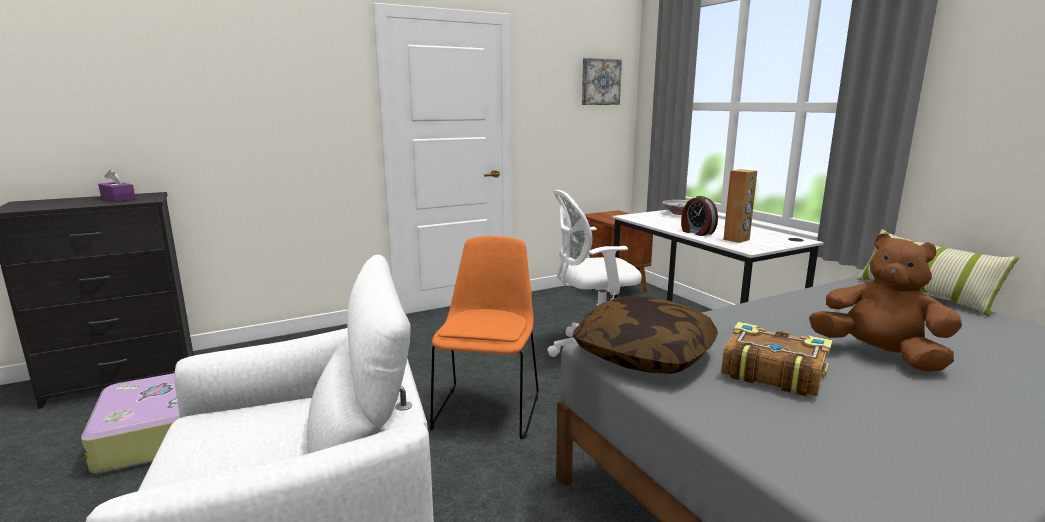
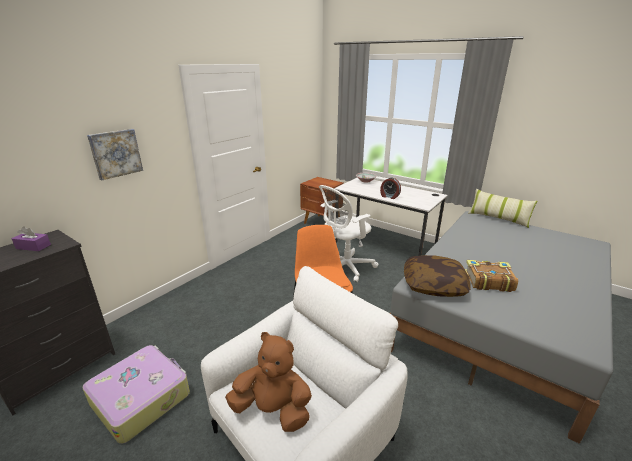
camera: 25 degrees left, 10 degrees up
picture [582,58,622,105] -> picture moved to [87,129,143,180]
brown speaker [723,169,757,243] -> none
brown plush toy [809,233,962,372] -> brown plush toy moved to [225,332,312,432]

